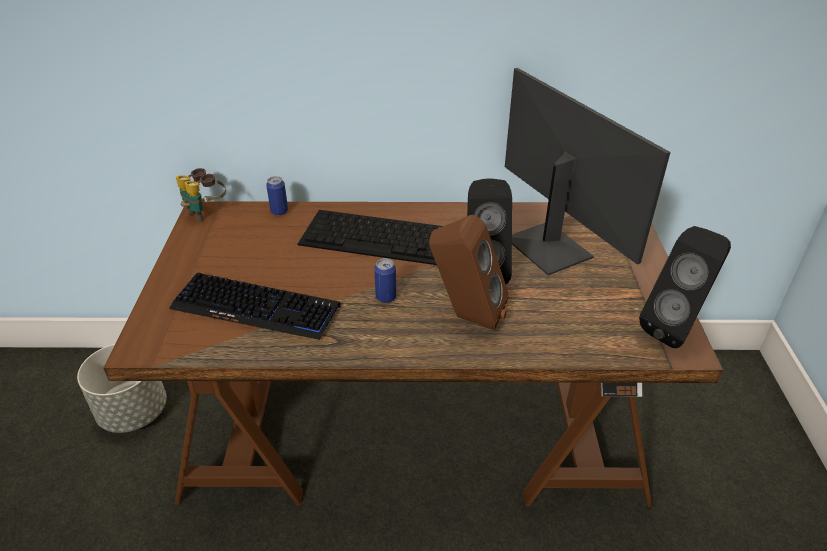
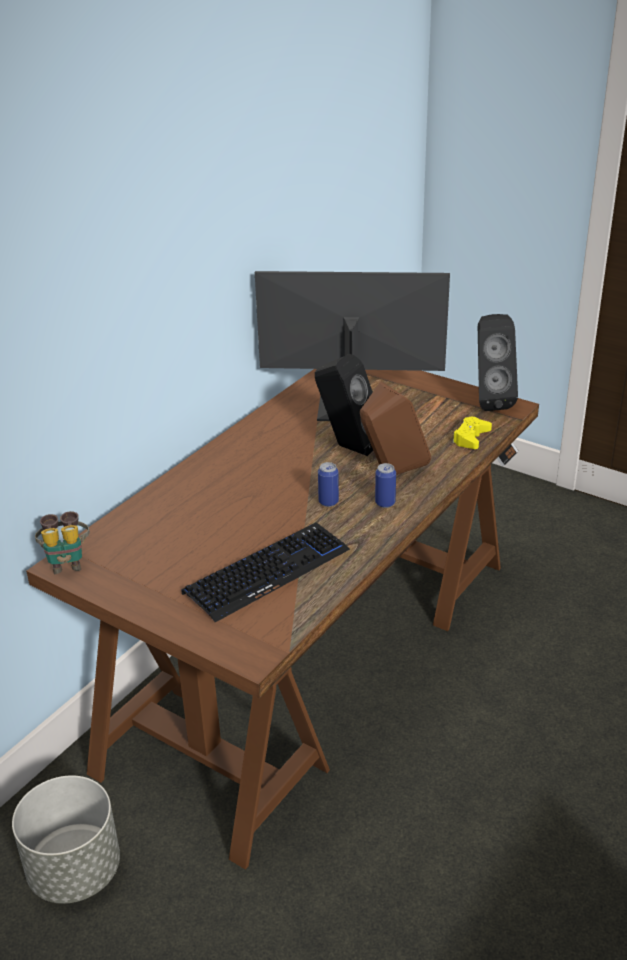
camera: 55 degrees left, 5 degrees down
can [266,176,288,216] -> can moved to [375,463,396,508]
keyboard [298,210,443,265] -> none
none -> yellow game controller [452,417,492,449]

